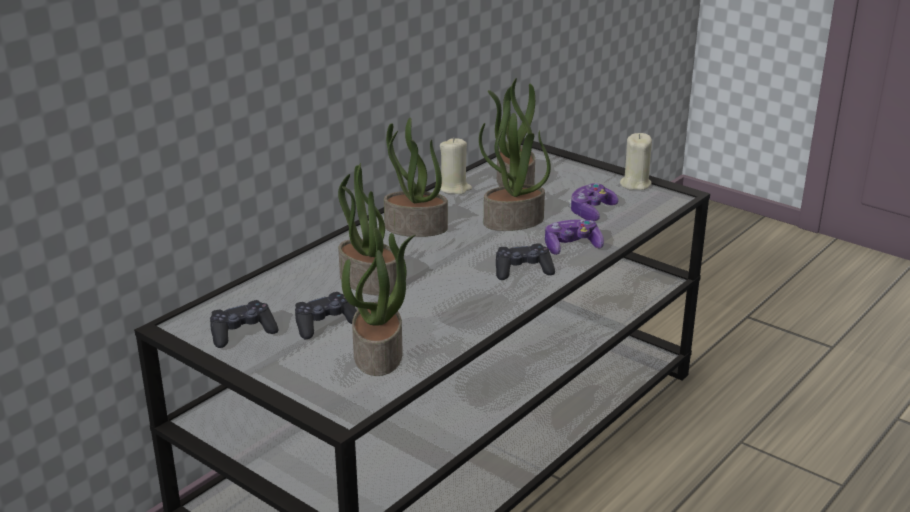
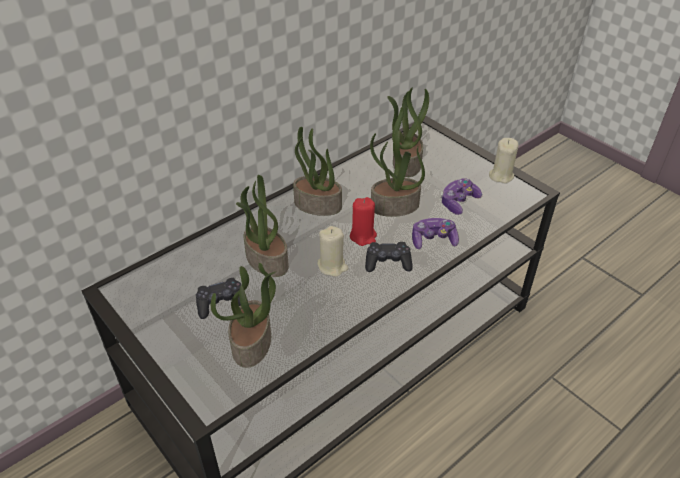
camera: 10 degrees right, 15 degrees up
black game controller [210,300,278,348] -> none
beige candle [440,137,472,194] -> beige candle moved to [317,226,348,277]
none -> red candle [350,197,377,246]

